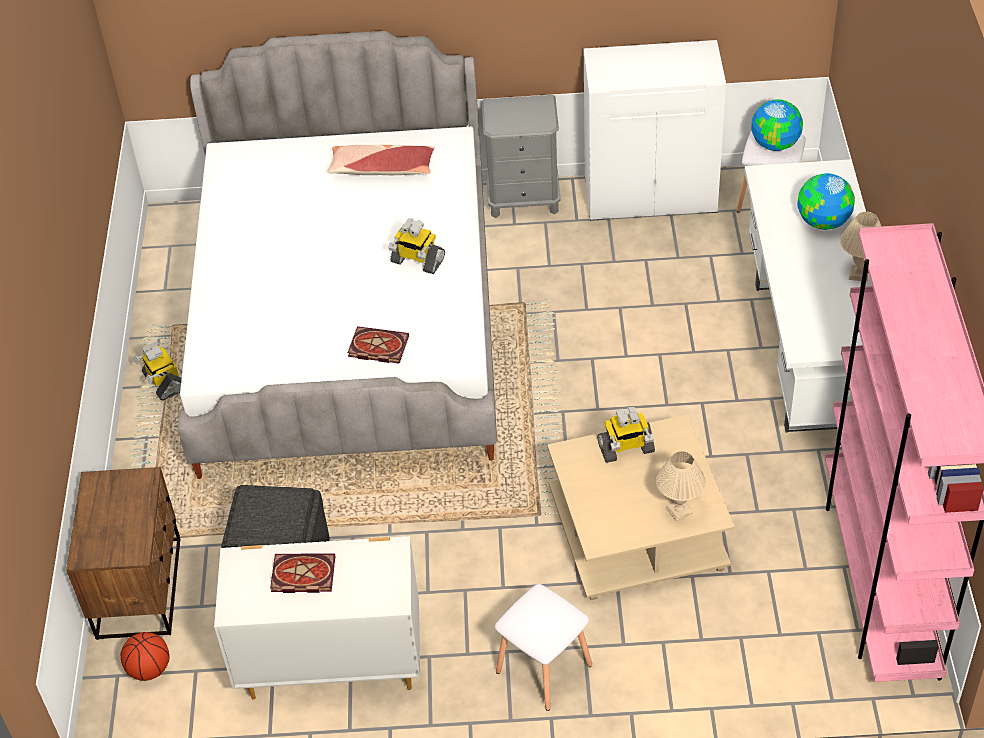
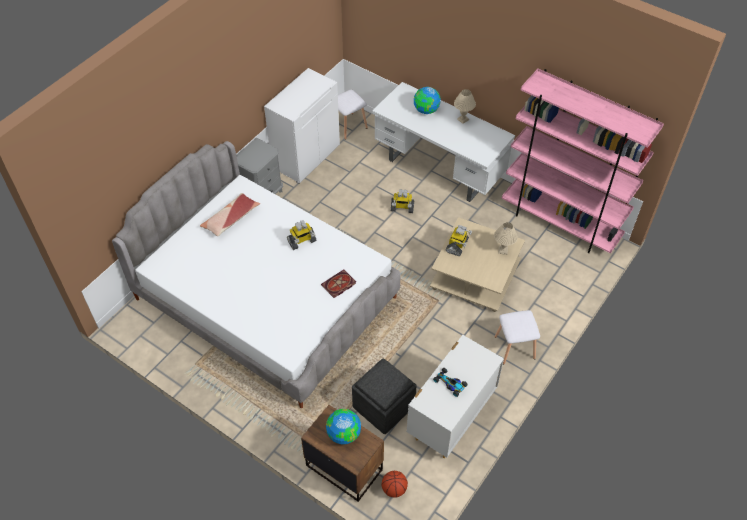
camera: 55 degrees left, 5 degrees up
toy robot [133,342,182,401] -> toy robot moved to [391,189,414,213]
book [270,553,335,593] -> toy car [433,368,467,397]
globe [751,99,803,151] -> globe moved to [326,409,361,444]

